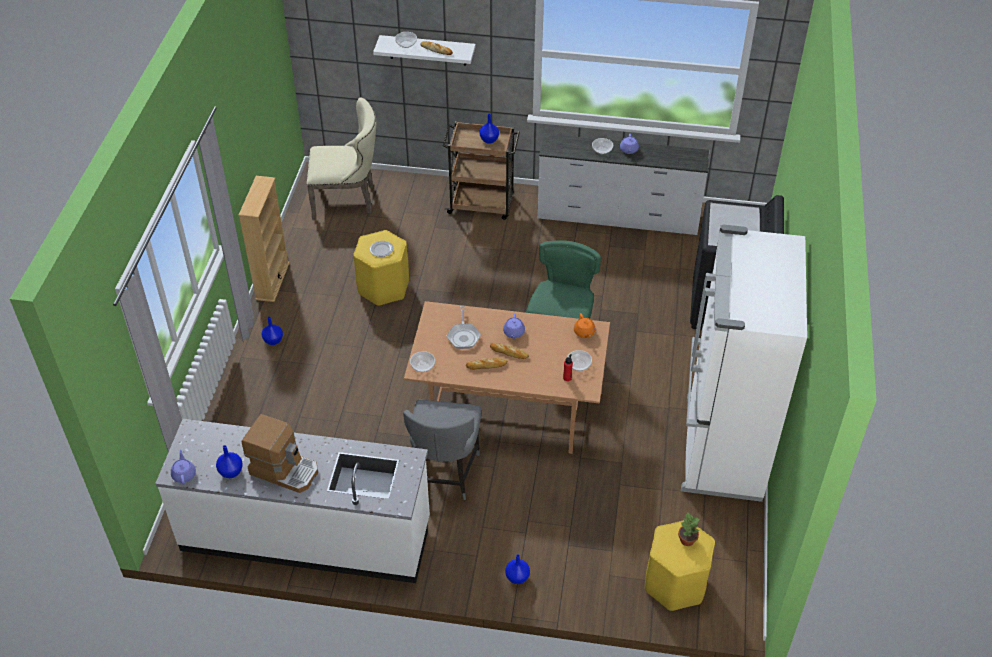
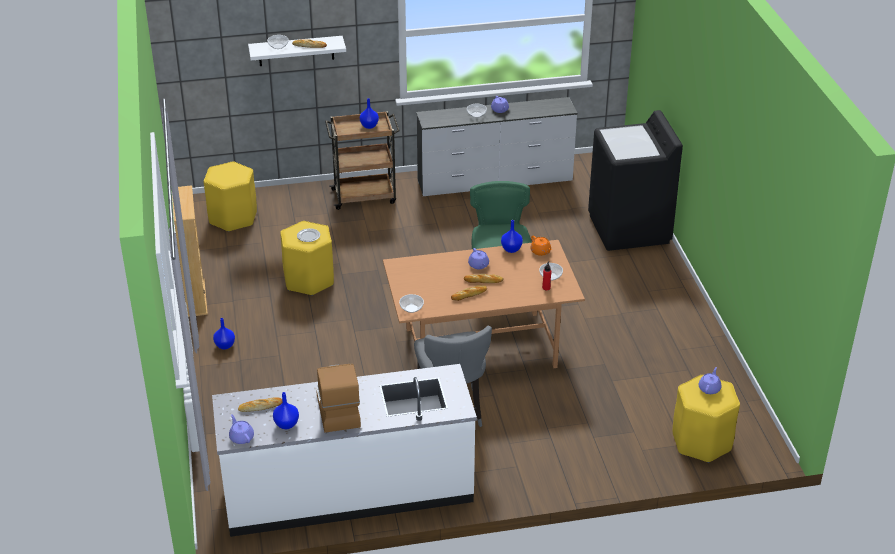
camera: 20 degrees left, 10 degrees down
coffee machine [242,414,318,493] -> coffee machine turned 105 degrees counterclockwise [316,364,361,433]
beige chair [307,98,376,219] -> yellow stool [204,161,257,232]
frying pan [447,306,481,349] -> none
blue vase [505,554,530,584] -> blue vase moved to [501,220,523,253]
potted plant [678,512,700,546] -> purple teapot [699,367,721,394]
white fridge [681,225,807,502] -> none
none -> bread [238,398,282,412]

